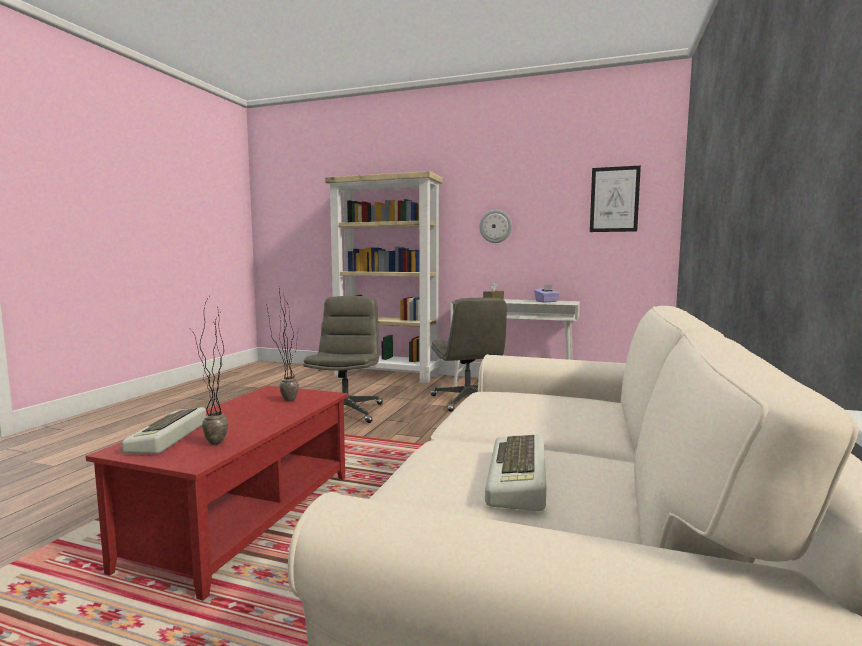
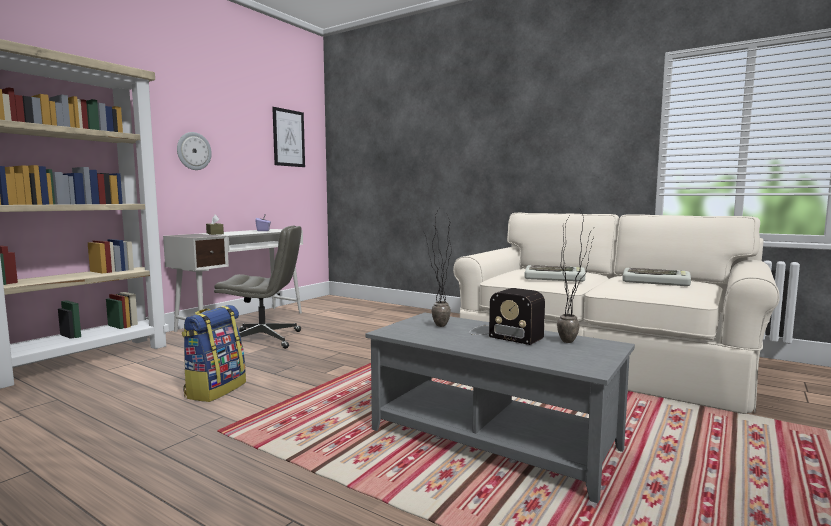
camera: 75 degrees left, 0 degrees up
red coffee table [86,386,348,601] -> grey coffee table [365,313,635,503]
keyboard [122,407,206,454] -> keyboard moved to [525,265,585,282]
grey office chair [303,296,383,423] -> backpack [182,305,246,402]
none -> radio [469,288,545,345]

